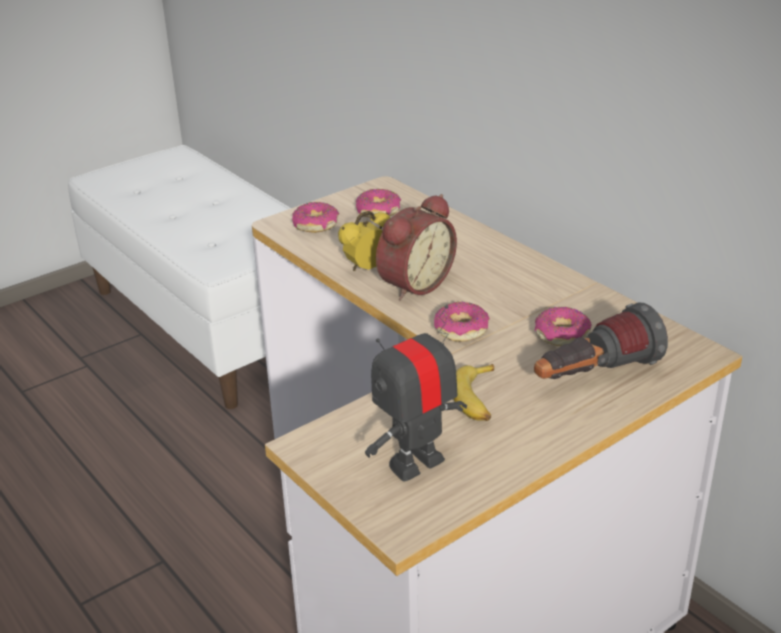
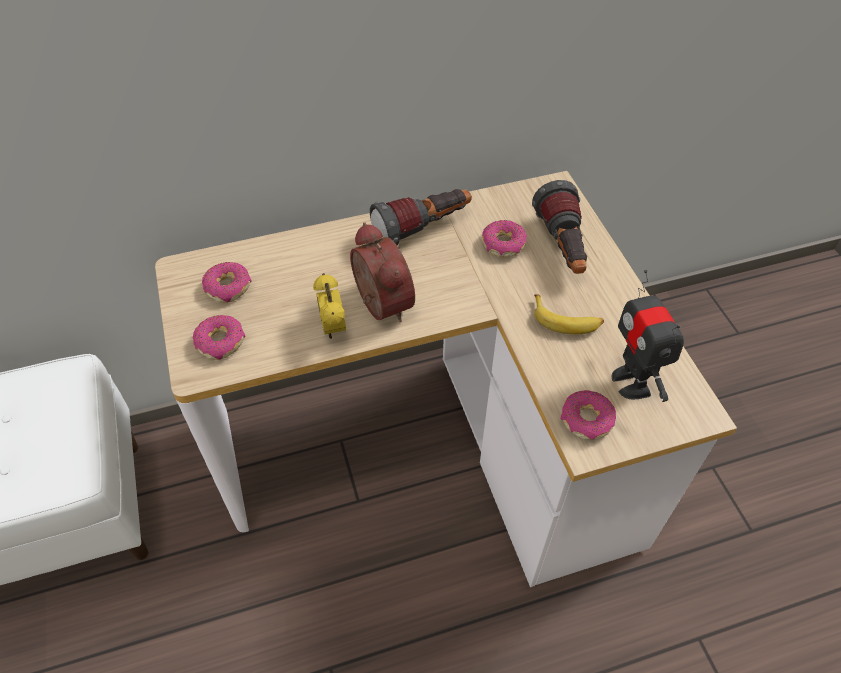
camera: 70 degrees left, 20 degrees up
donut [434,302,490,342] -> donut moved to [561,390,616,440]
none -> flashlight [370,189,472,245]

